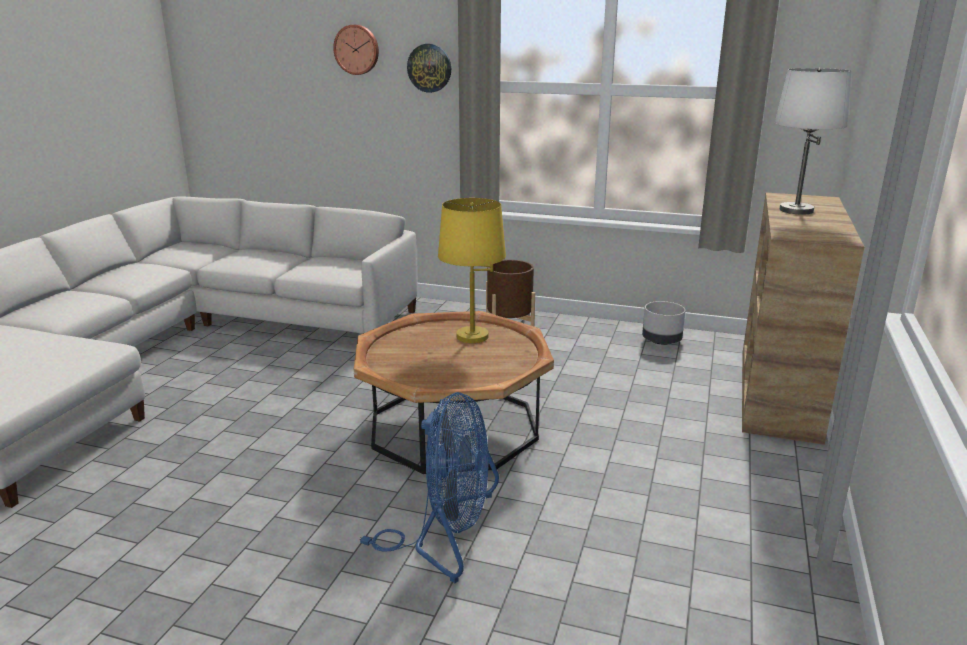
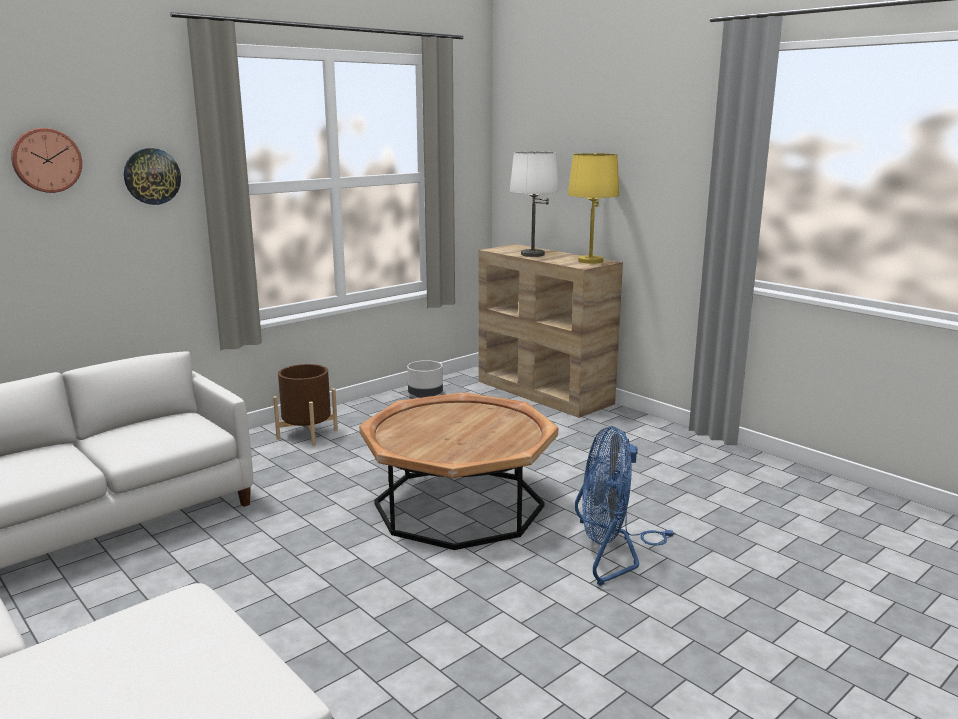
camera: 60 degrees left, 5 degrees down
blue fan [359,392,499,584] -> blue fan turned 135 degrees counterclockwise [575,426,675,586]
yellow table lamp [438,198,506,343] -> yellow table lamp moved to [568,153,620,264]

